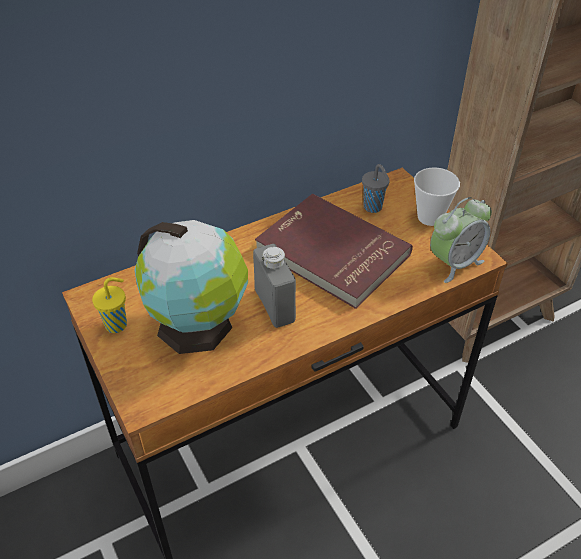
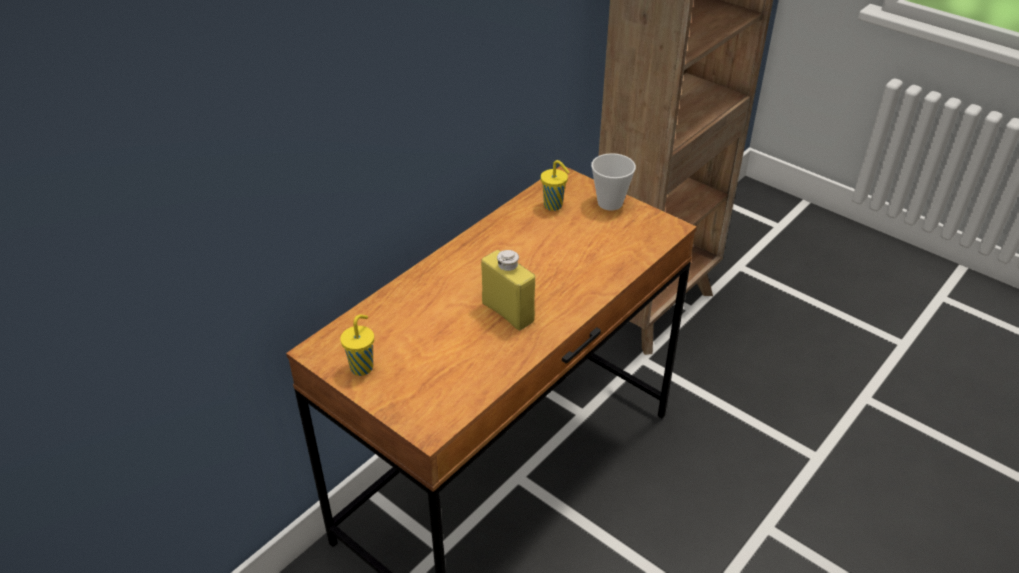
camera: 20 degrees left, 5 degrees down
globe [135,220,248,354] -> none
grey bottle [253,244,296,328] -> yellow bottle [481,250,535,330]
red book [255,194,413,309] -> none
grey cup [362,164,390,213] -> yellow cup [541,160,570,211]
alarm clock [430,197,492,283] -> none

